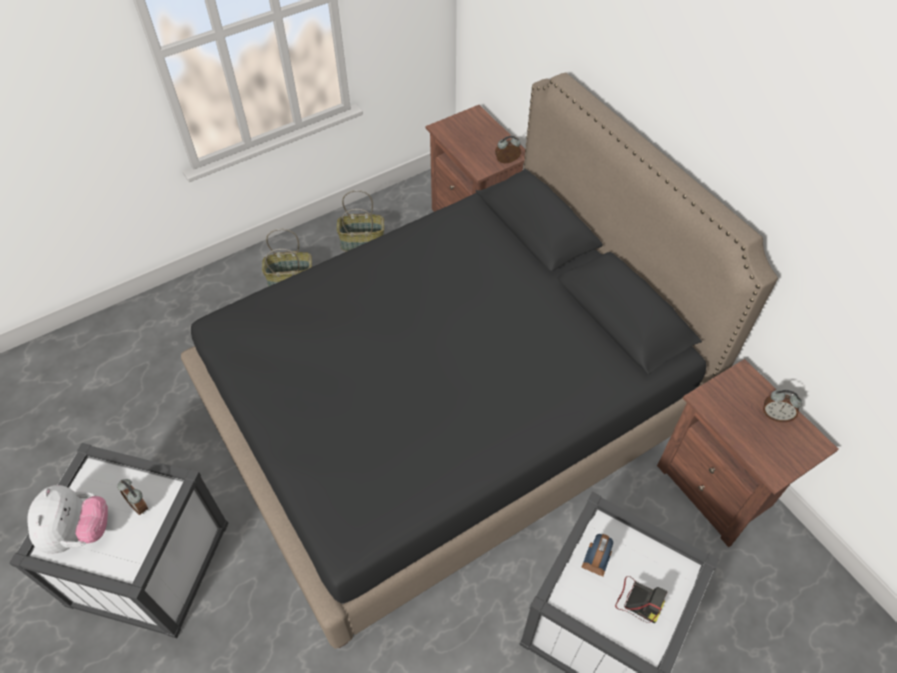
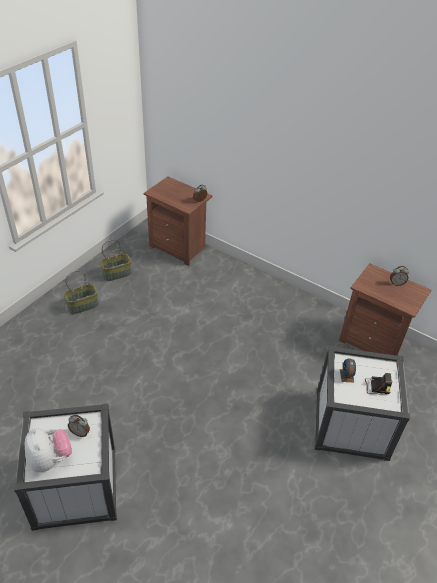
camera: 25 degrees left, 10 degrees down
black bed [181,73,778,649] -> none

